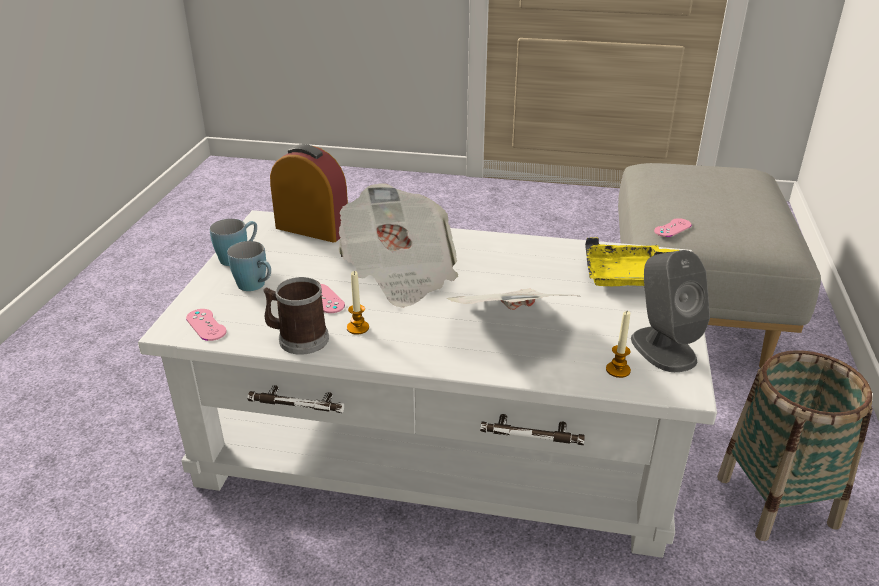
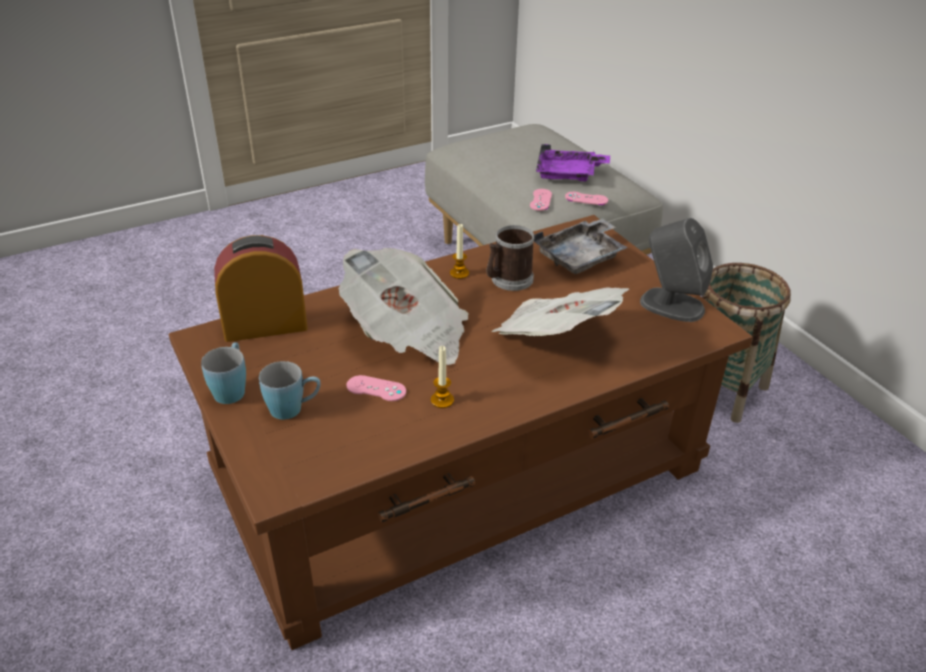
camera: 40 degrees left, 5 degrees up
white coffee table [138,210,717,558] -> brown coffee table [169,215,753,650]
pink game controller [186,309,227,341] -> pink game controller moved to [565,192,608,205]
mug [263,277,329,355] -> mug moved to [487,225,535,291]
yellow tray [585,238,679,286] -> grey tray [534,218,628,274]
candle [606,311,631,378] -> candle moved to [450,224,469,279]
none -> purple tray [536,144,610,182]

